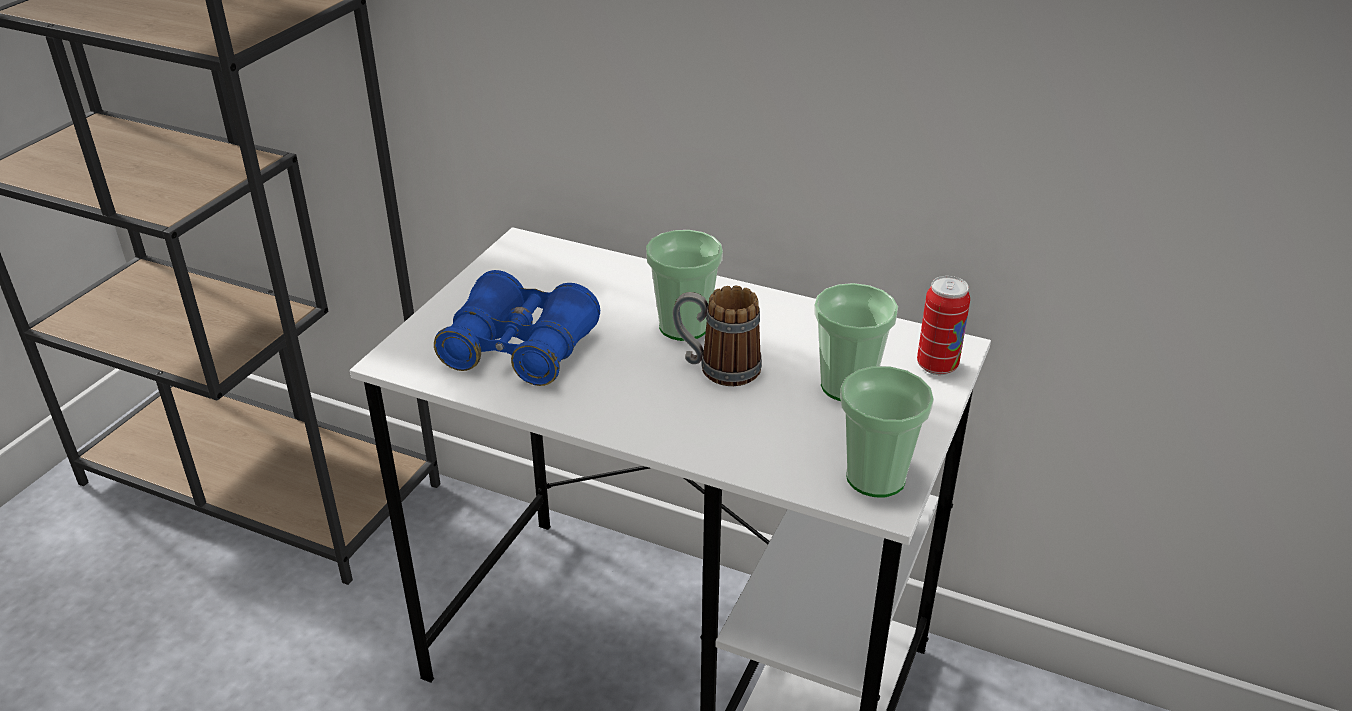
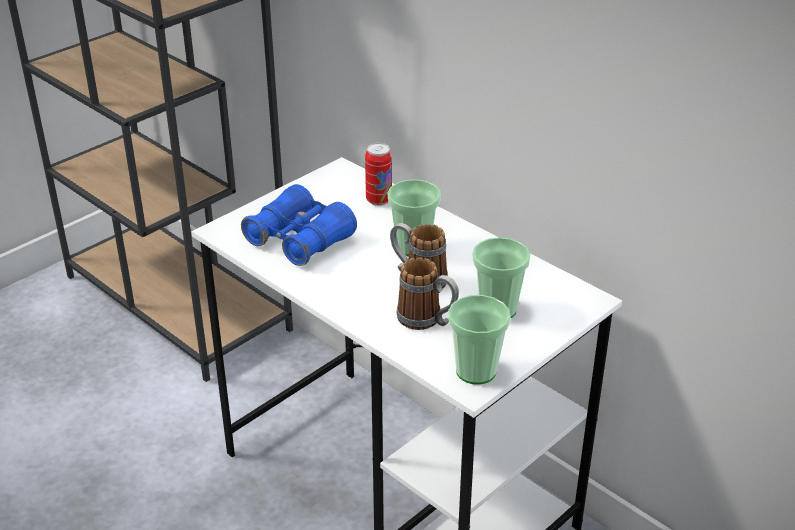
camera: 20 degrees right, 0 degrees up
can [917,276,970,375] -> can moved to [365,143,392,206]
none -> mug [397,257,459,330]

